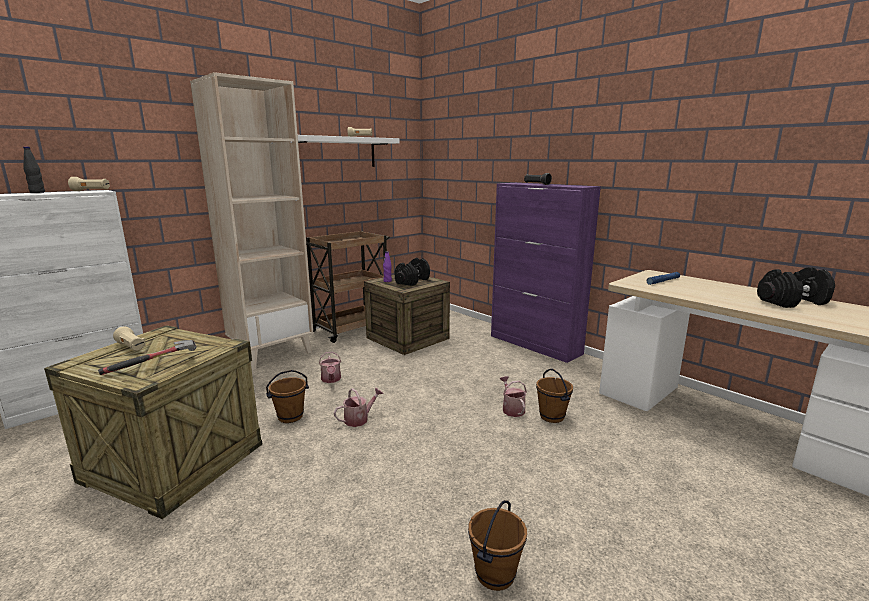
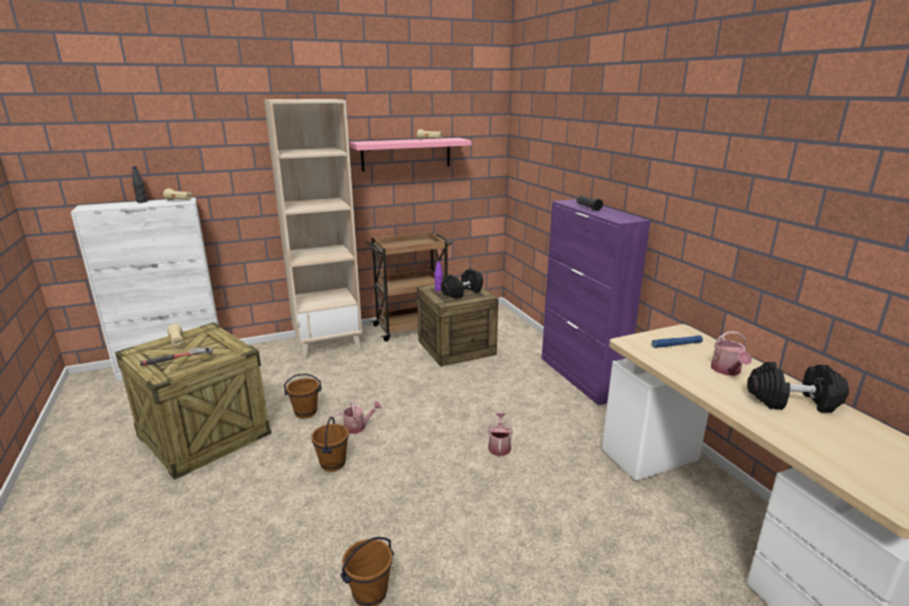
camera: 20 degrees right, 5 degrees up
white shelf [298,135,400,167] -> pink shelf [349,138,472,172]
watering can [319,352,341,383] -> watering can moved to [711,331,752,376]
brown bucket [536,369,573,423] -> brown bucket moved to [311,417,349,472]

